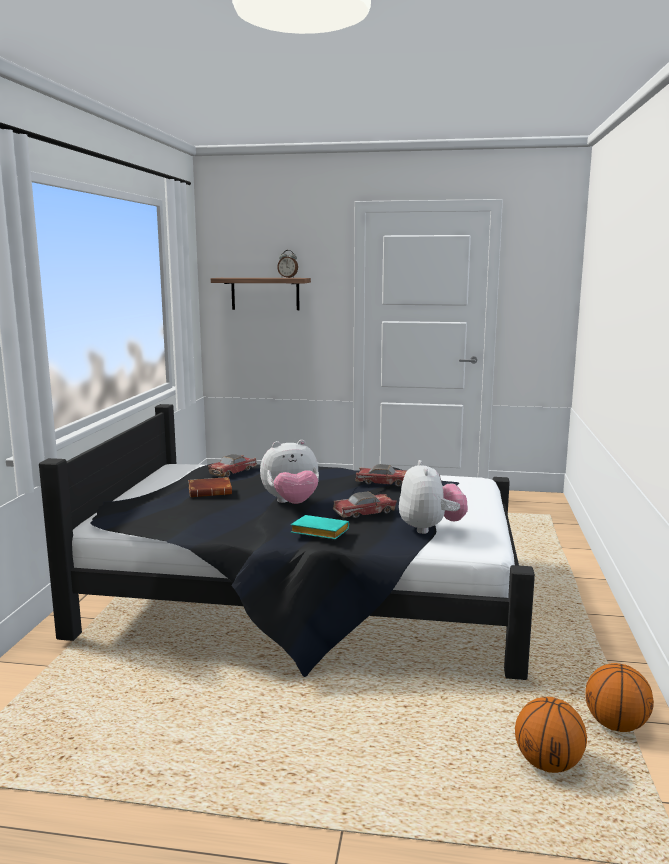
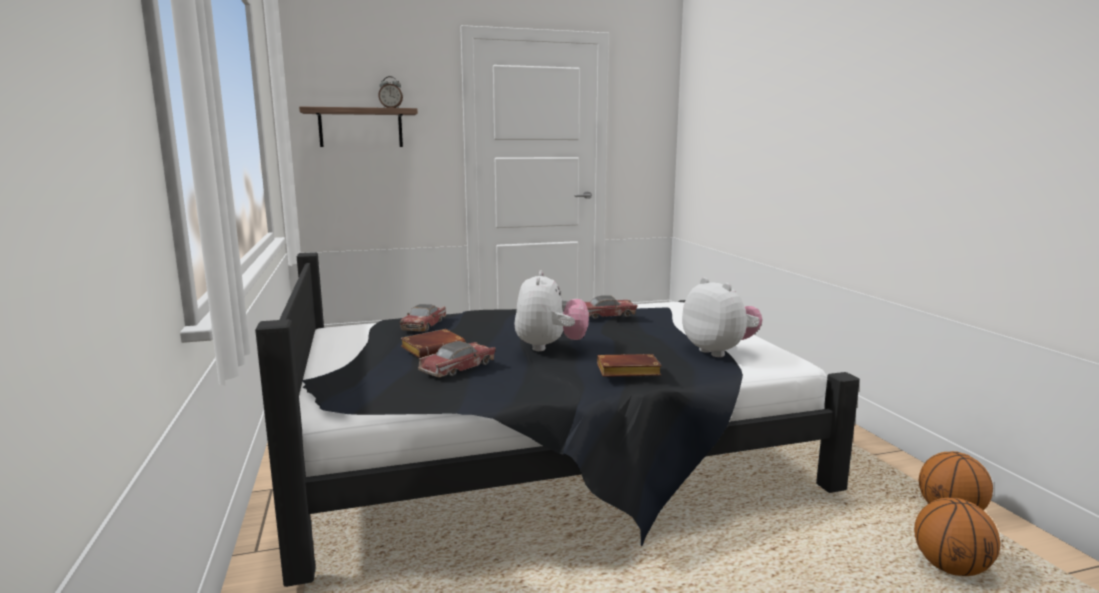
camera: 25 degrees left, 0 degrees up
plush toy [260,440,319,504] -> plush toy turned 45 degrees counterclockwise [514,270,589,351]
turquoise book [291,515,349,539] -> brown book [597,354,662,377]
toy car [333,491,397,518] -> toy car moved to [418,341,495,377]

